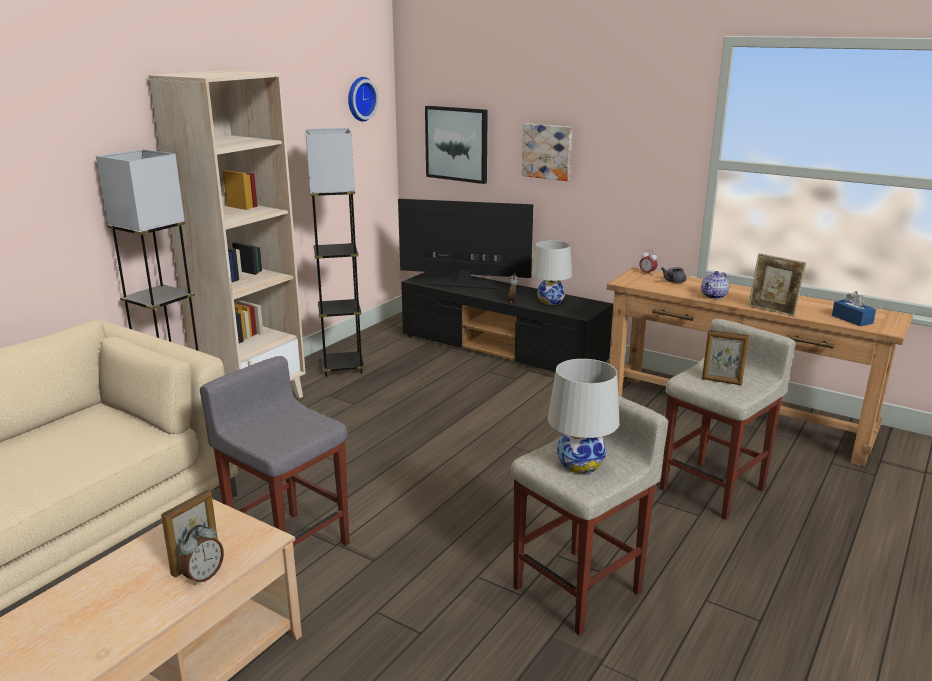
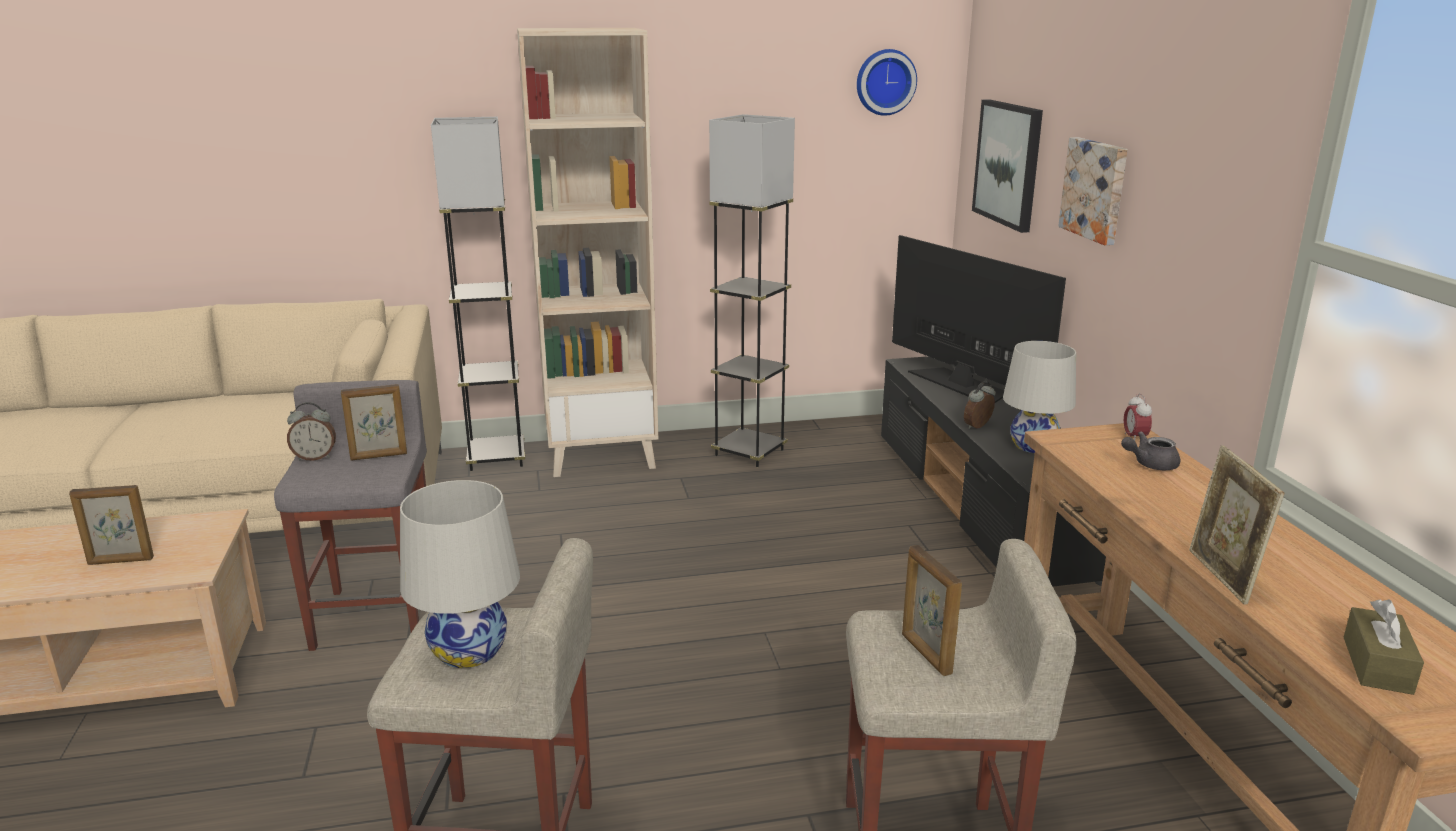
camera: 45 degrees right, 0 degrees up
alarm clock [179,525,224,585] -> alarm clock moved to [287,402,336,461]
teapot [701,271,729,299] -> none
blue tissue box [832,291,876,326] -> brown tissue box [1344,599,1424,695]
none -> picture frame [341,384,407,461]

